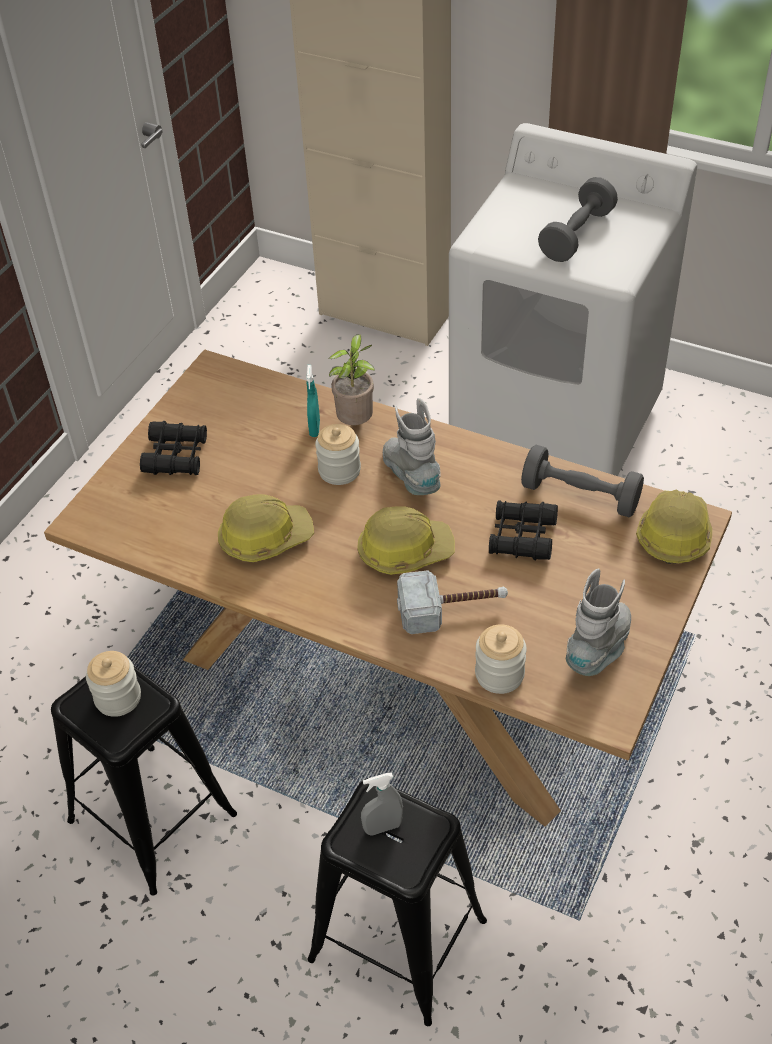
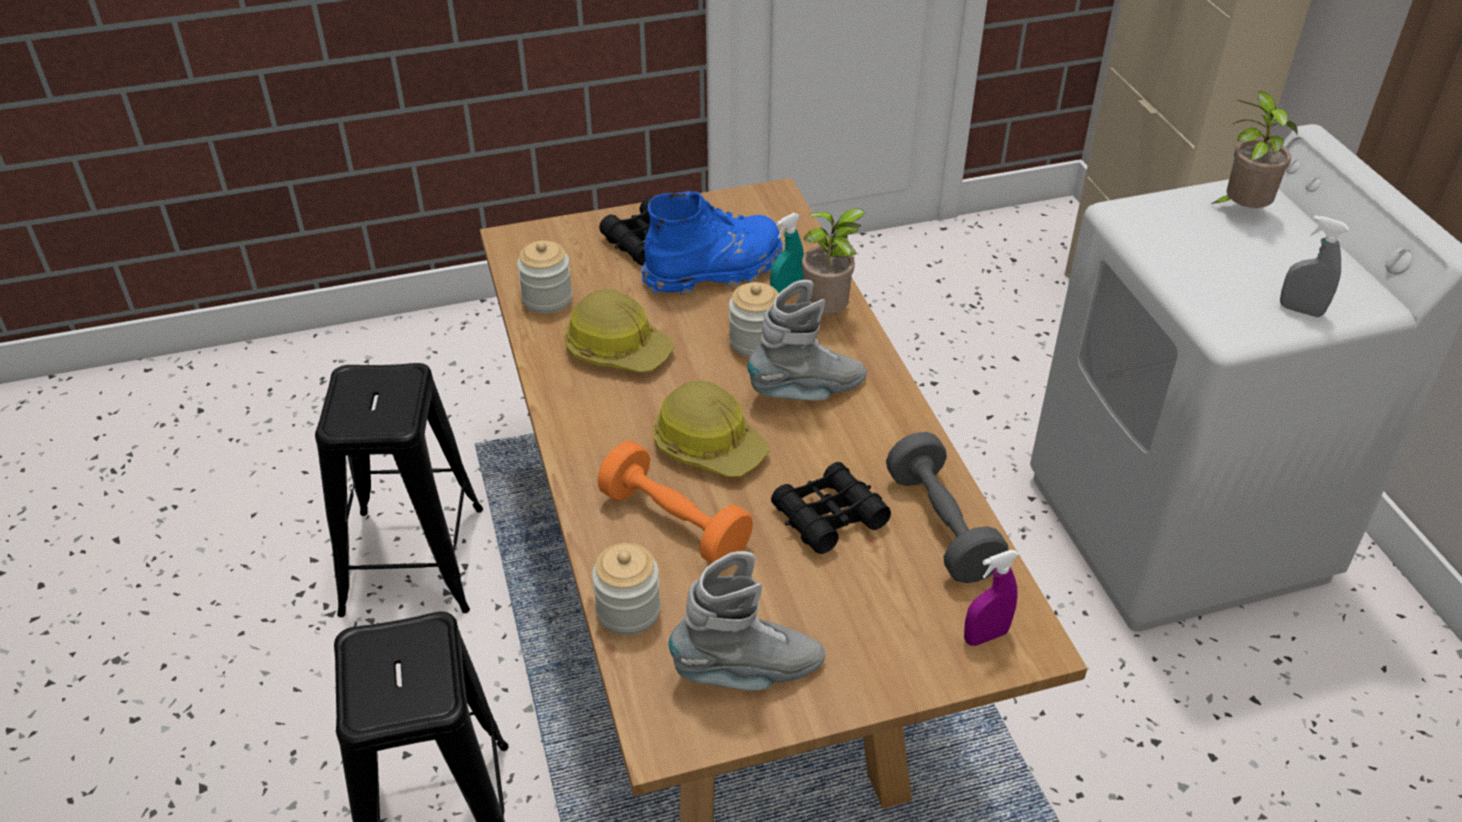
camera: 45 degrees right, 5 degrees down
jar [86,651,141,717] -> jar moved to [517,241,572,314]
grey spray bottle [361,773,403,835] -> grey spray bottle moved to [1280,215,1349,317]
grey boot [383,398,441,495] -> grey boot turned 45 degrees clockwise [747,280,867,401]
hammer [397,570,508,634] -> orange dumbbell [598,441,753,564]
grey dumbbell [538,177,618,262] -> none
hard hat [636,490,712,564] -> purple spray bottle [964,550,1019,646]
none -> blue boot [641,191,783,295]
none -> potted plant [1211,91,1297,208]

